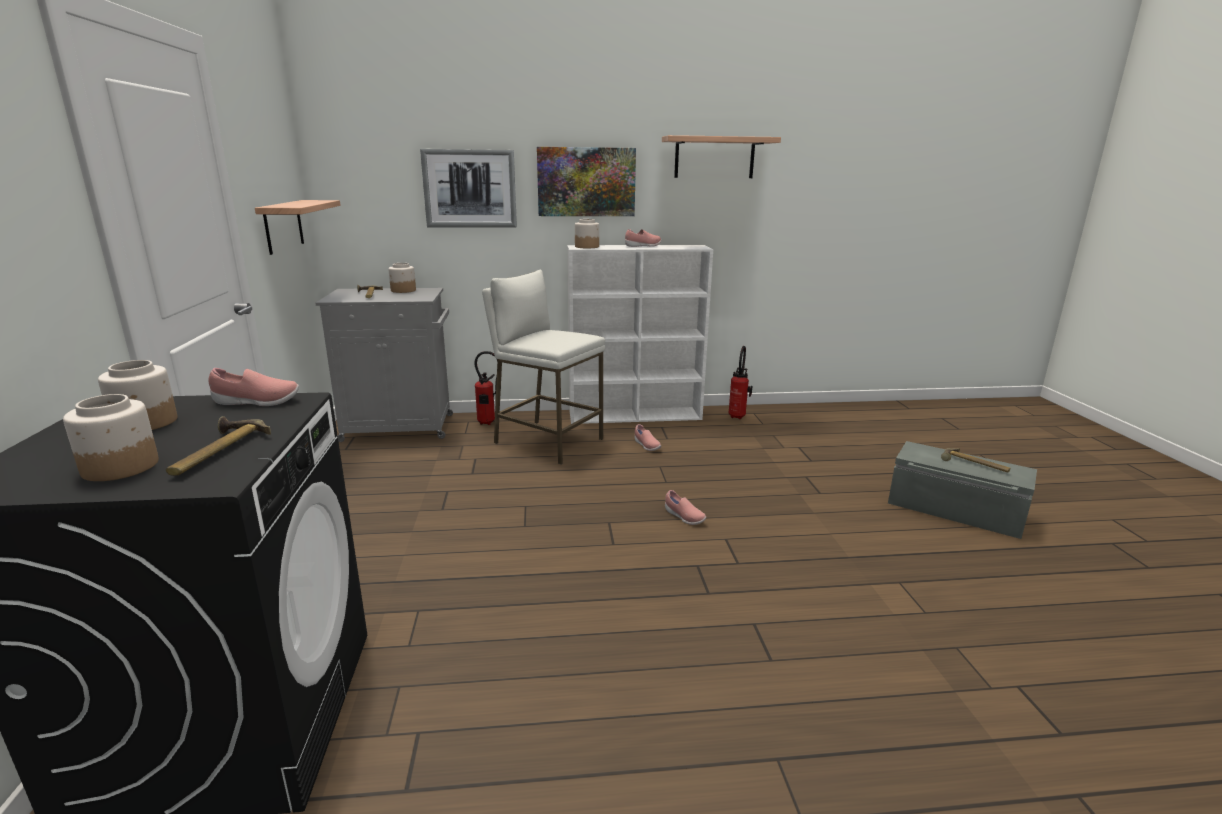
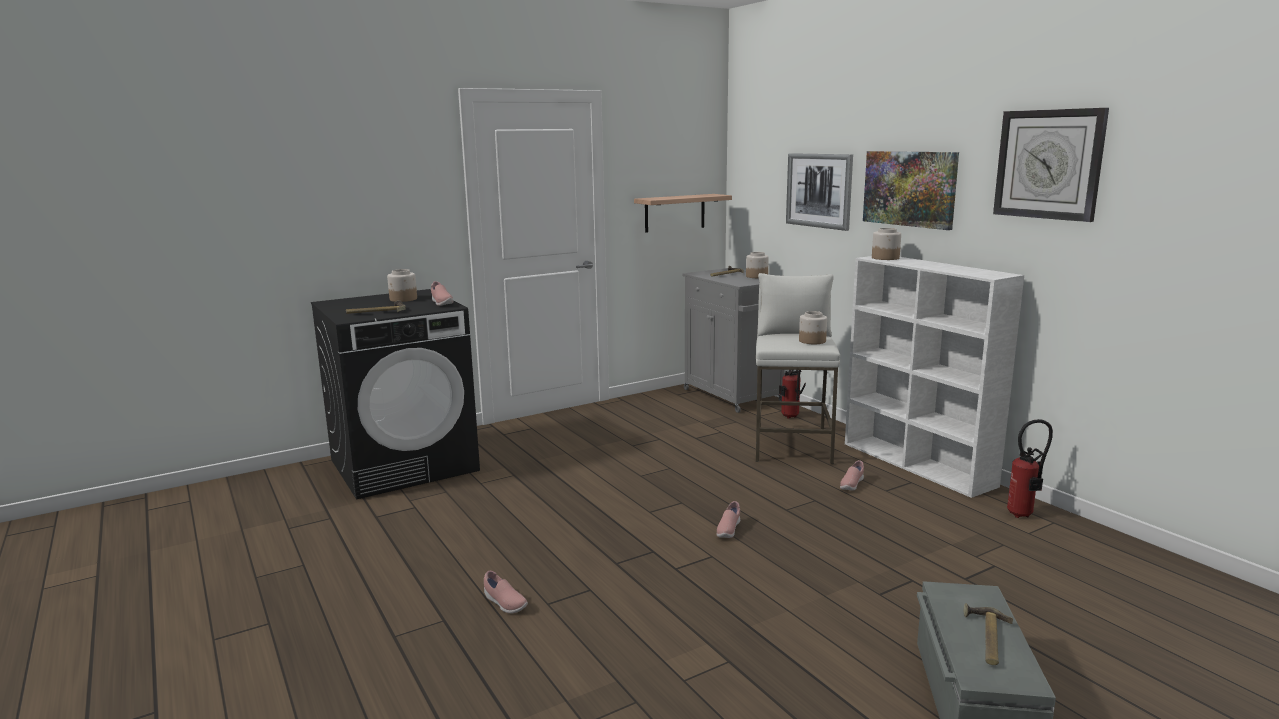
camera: 65 degrees right, 5 degrees down
jar [63,394,159,481] -> jar moved to [799,311,827,344]
pink shoe [625,229,661,247] -> pink shoe moved to [484,571,528,613]
shelf [662,135,781,178] -> wall clock [993,108,1109,222]

